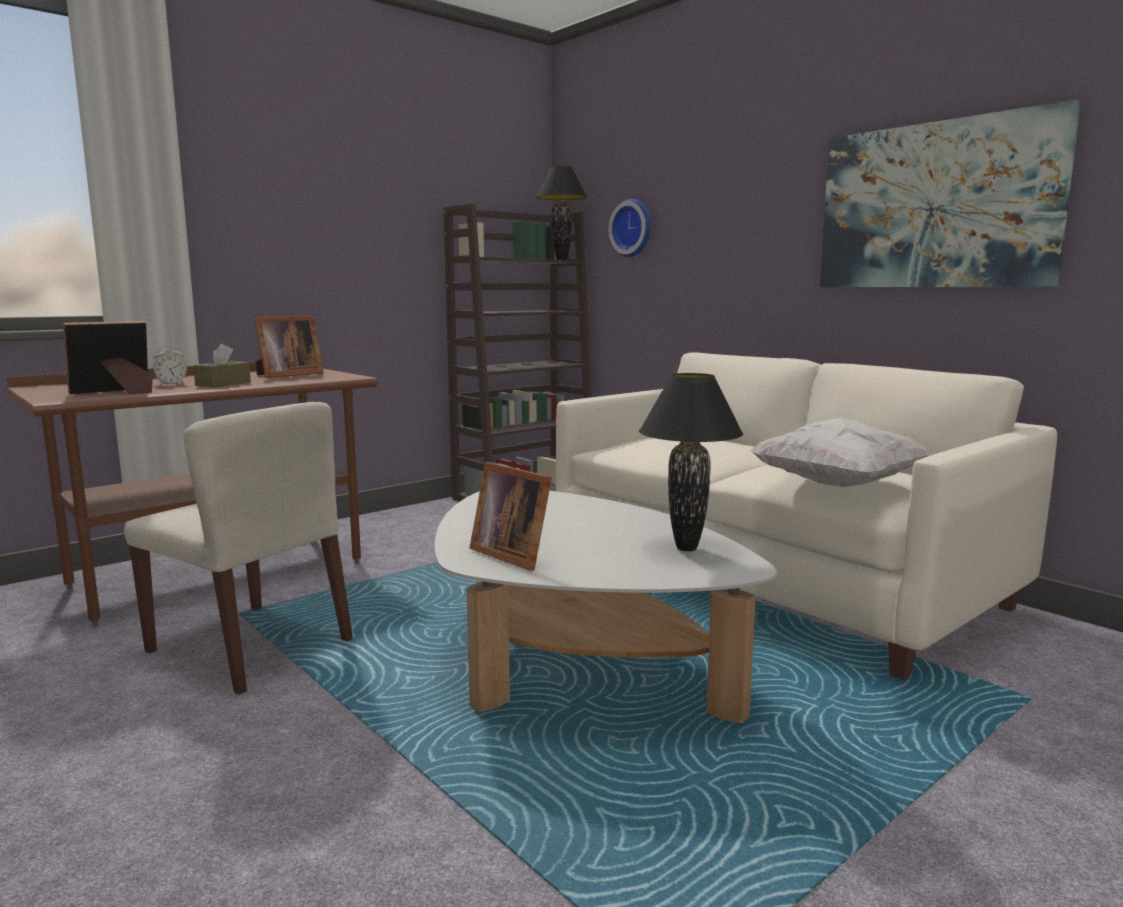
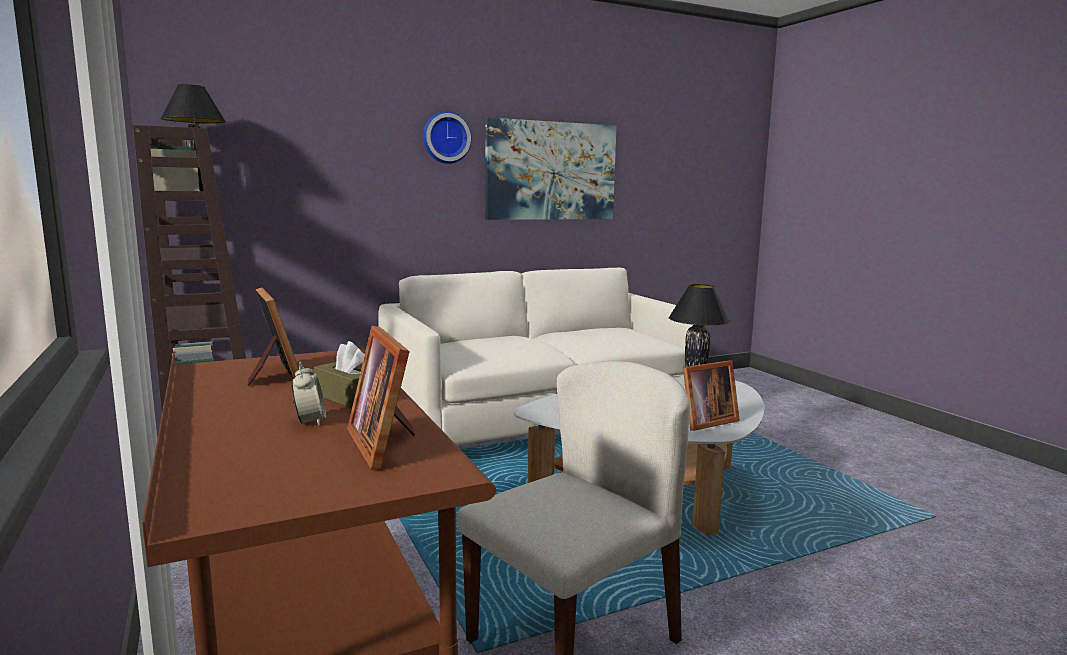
camera: 75 degrees left, 0 degrees up
wall clock [609,199,651,257] -> wall clock moved to [423,111,472,164]
white pillow [750,418,931,487] -> none

